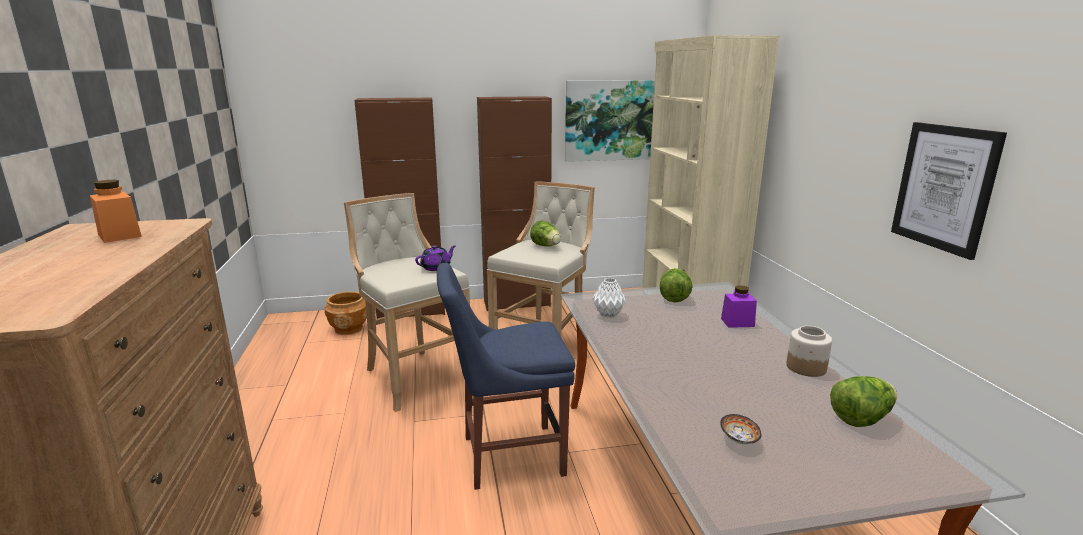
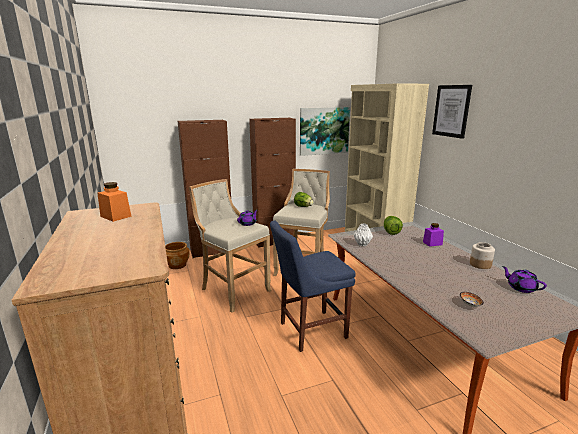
camera: 10 degrees left, 0 degrees up
lettuce [830,376,897,427] -> purple teapot [502,266,547,293]
picture [891,122,1007,260] -> picture moved to [432,85,472,139]

